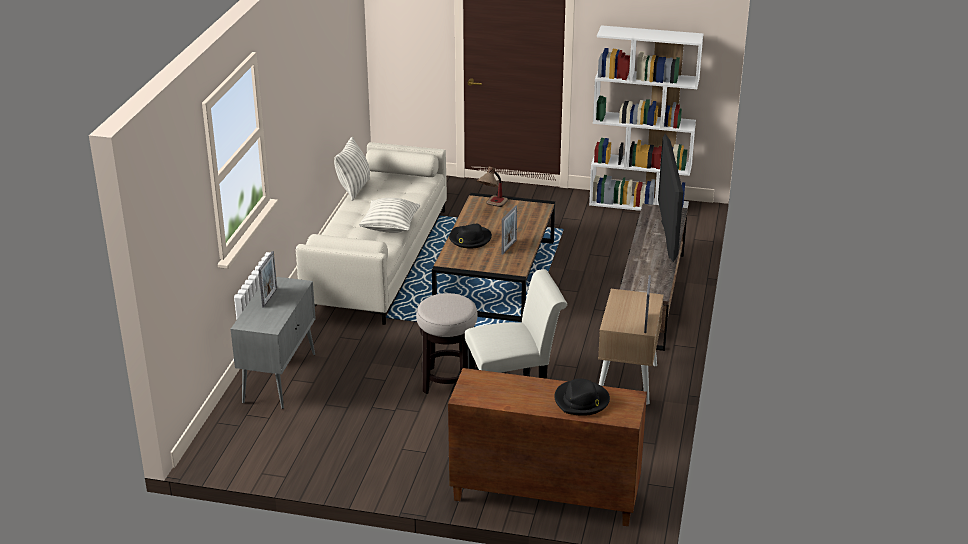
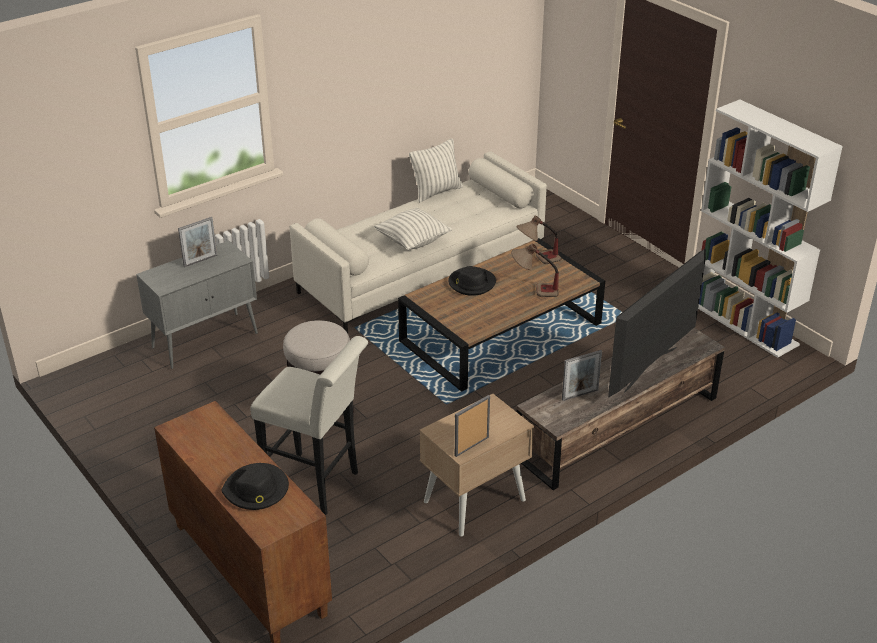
camera: 40 degrees right, 5 degrees up
picture frame [502,205,517,254] -> picture frame moved to [562,350,602,401]
none -> table lamp [511,244,559,297]

